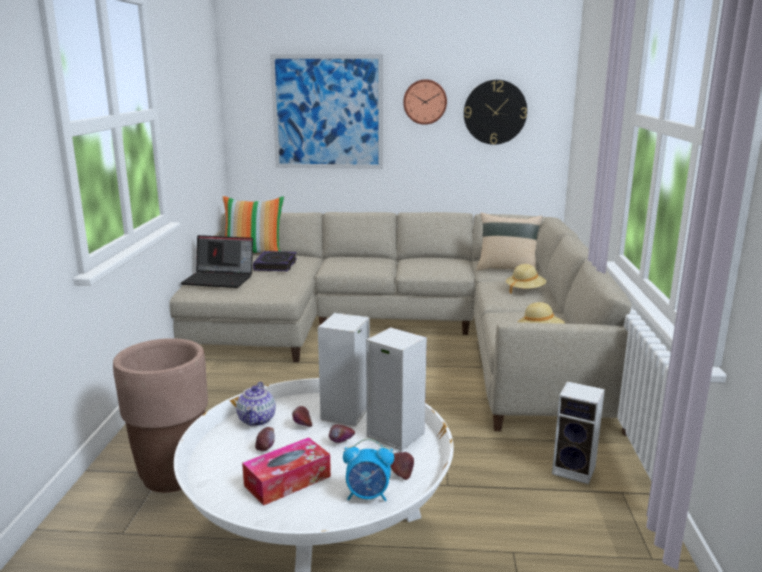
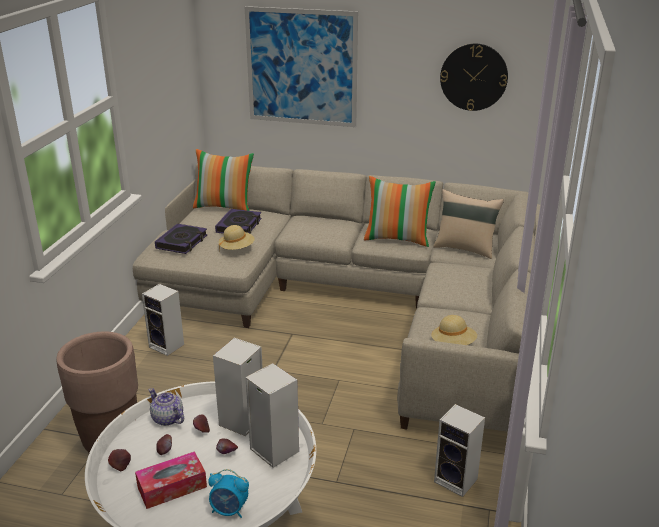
camera: 10 degrees right, 10 degrees up
laptop [181,235,253,288] -> book [155,224,208,254]
teapot [236,382,276,426] -> teapot turned 120 degrees clockwise [149,388,184,426]
apple [390,452,414,480] -> apple moved to [108,449,131,471]
wall clock [403,79,447,125] -> none
beige hat [506,264,546,294] -> beige hat moved to [219,225,254,252]
none -> speaker [142,284,184,356]
none -> pillow [364,176,436,247]

